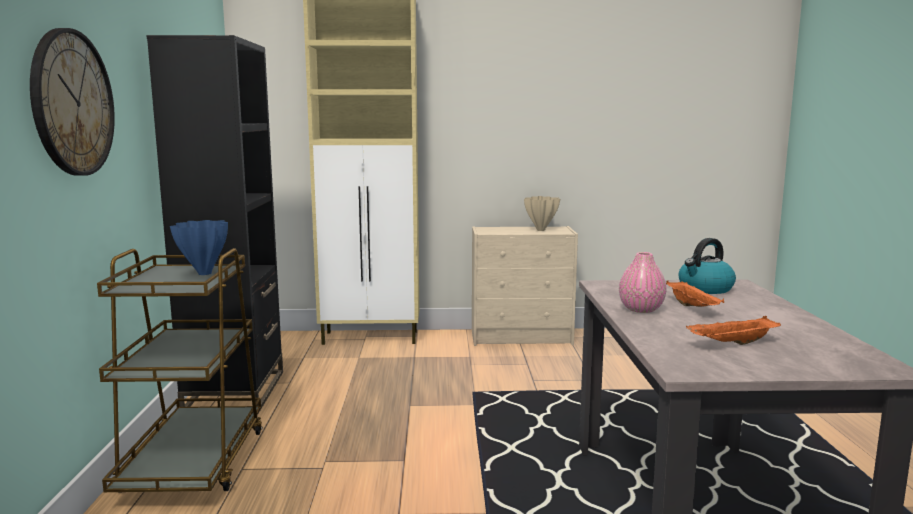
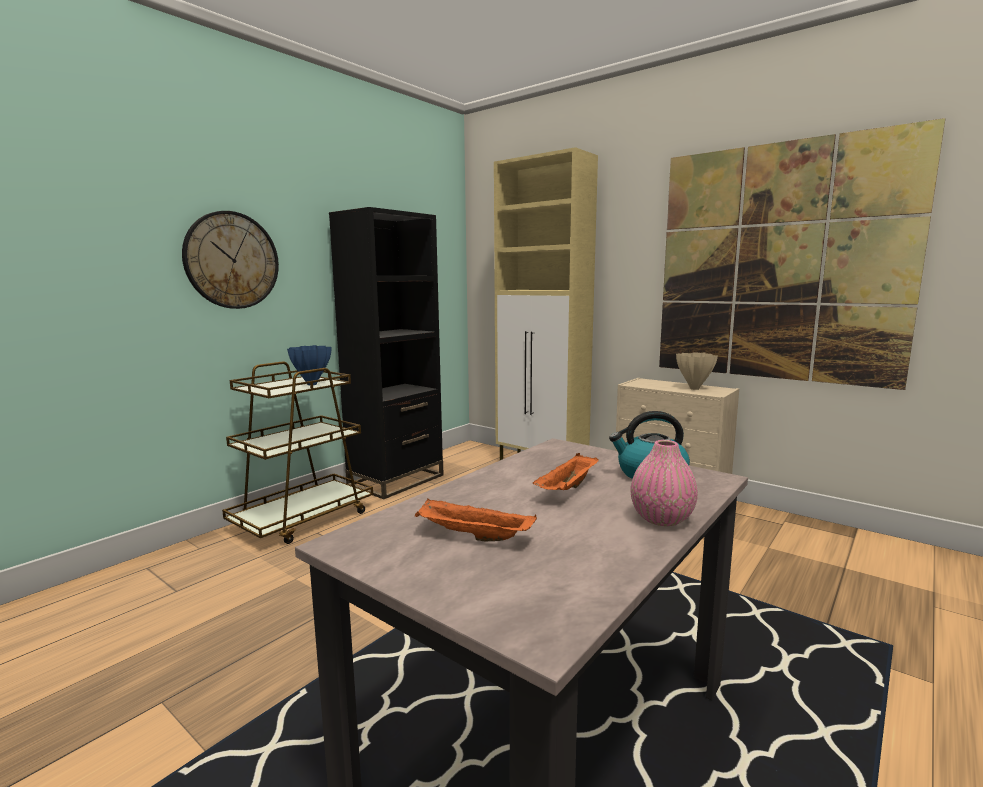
camera: 40 degrees right, 0 degrees up
pink vase [619,252,666,313] -> pink vase moved to [631,440,698,526]
none -> picture [659,118,945,390]

